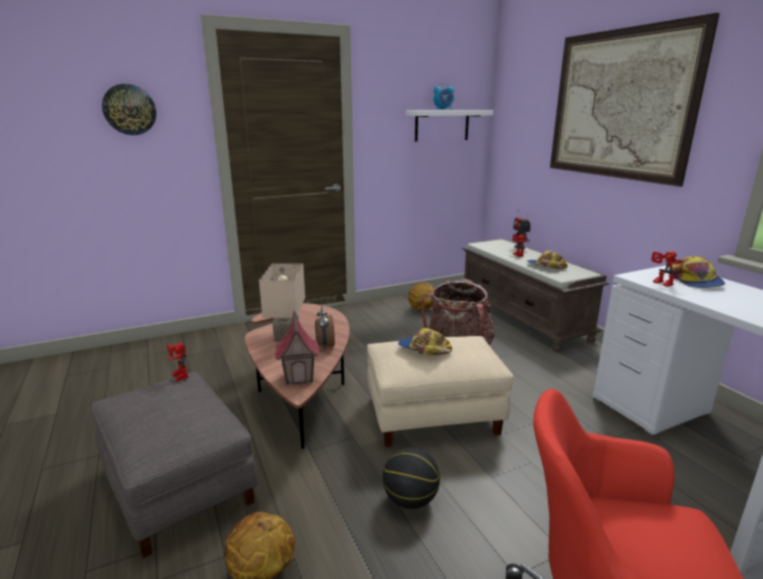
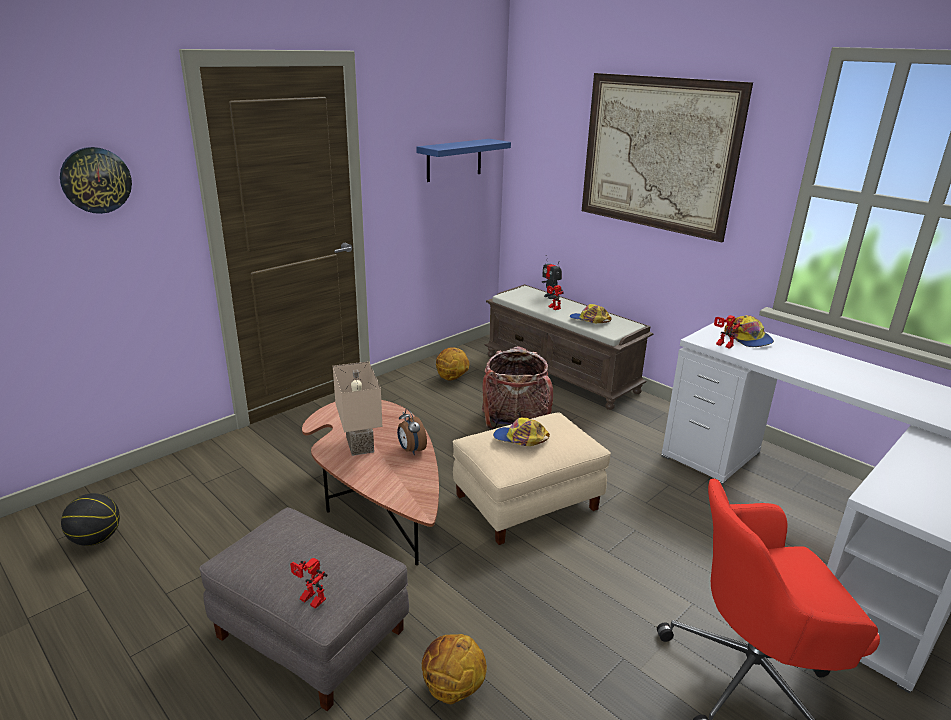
camera: 20 degrees left, 5 degrees up
toy robot [167,343,189,381] -> toy robot moved to [290,558,328,609]
toy house [274,310,320,385] -> none
basketball [383,447,440,509] -> basketball moved to [61,493,120,546]
white shelf [406,110,493,142] -> blue shelf [416,139,511,182]
alarm clock [433,83,454,110] -> none

